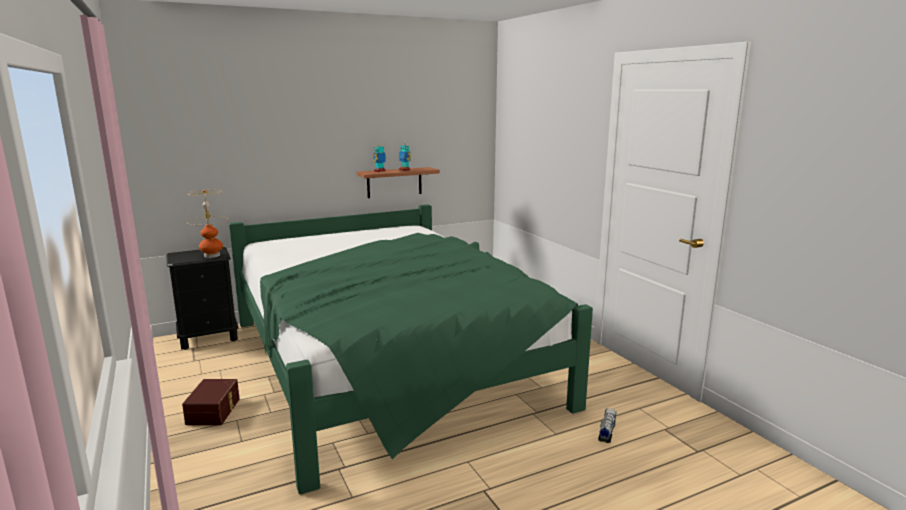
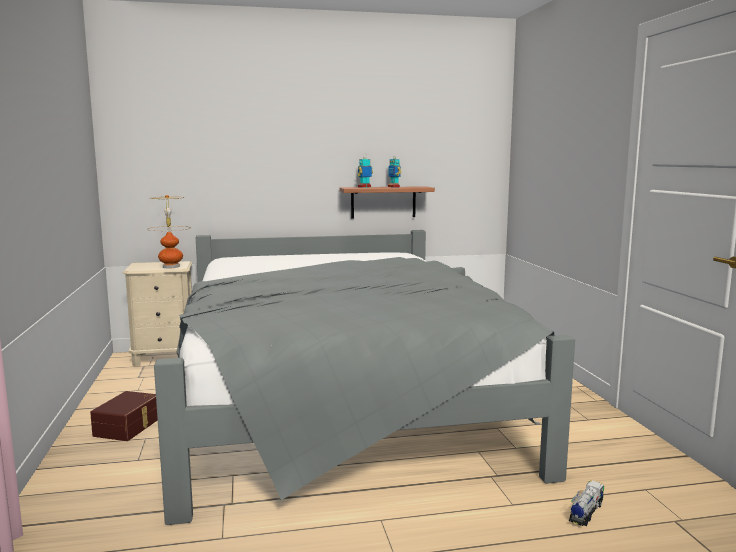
camera: 15 degrees right, 5 degrees down
black nightstand [166,247,239,350] -> beige nightstand [123,261,193,367]
green bed [229,204,593,495] -> grey bed [154,230,575,525]

